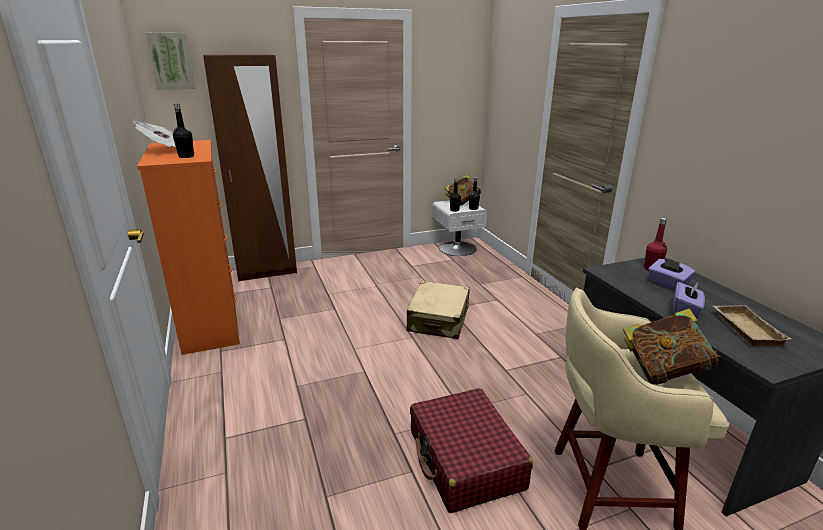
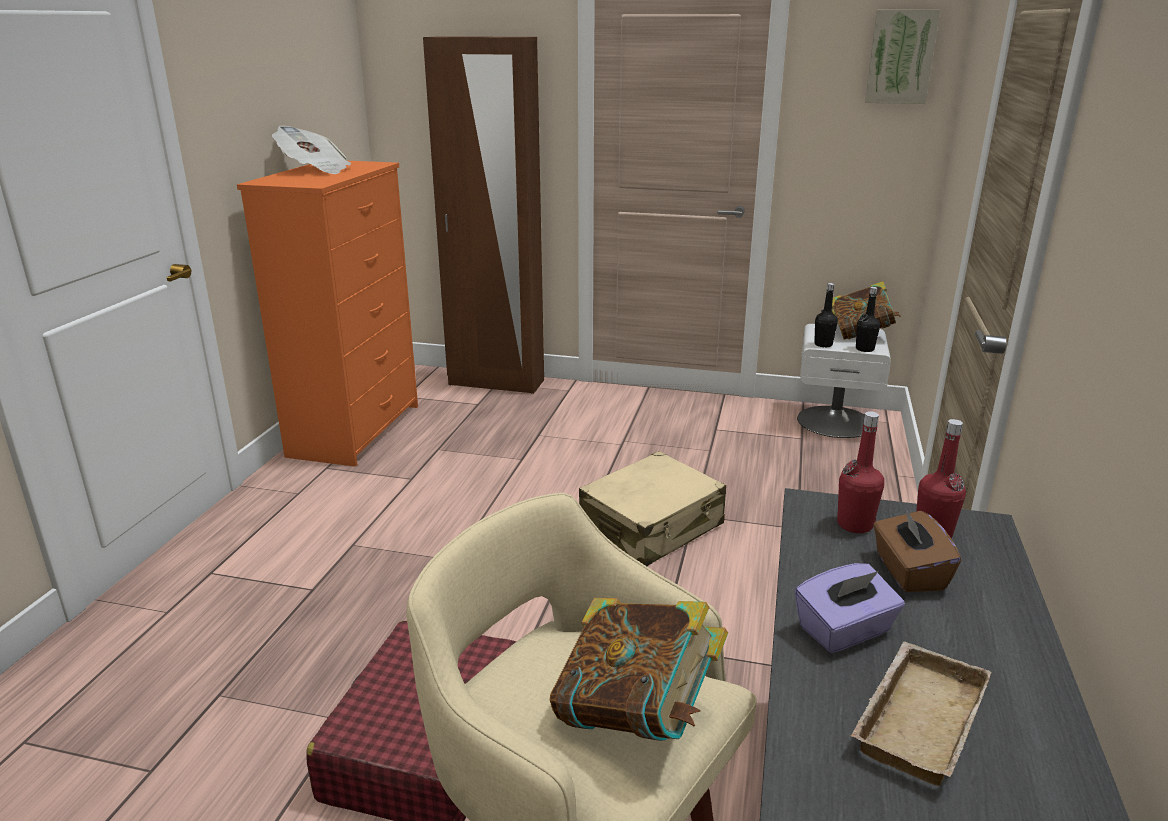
camera: 35 degrees right, 0 degrees up
picture [146,33,195,90] -> picture moved to [865,10,940,104]
black bottle [173,104,194,158] -> none
purple tissue box [648,257,695,290] -> brown tissue box [873,508,961,592]
none -> red bottle [837,411,884,533]

